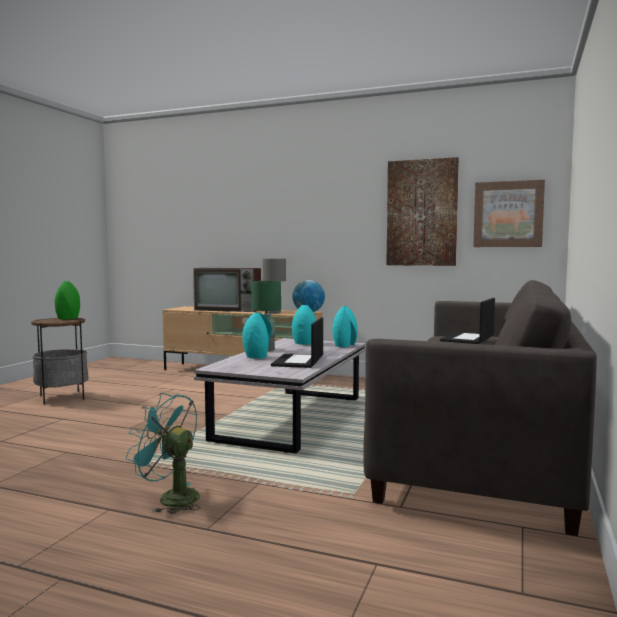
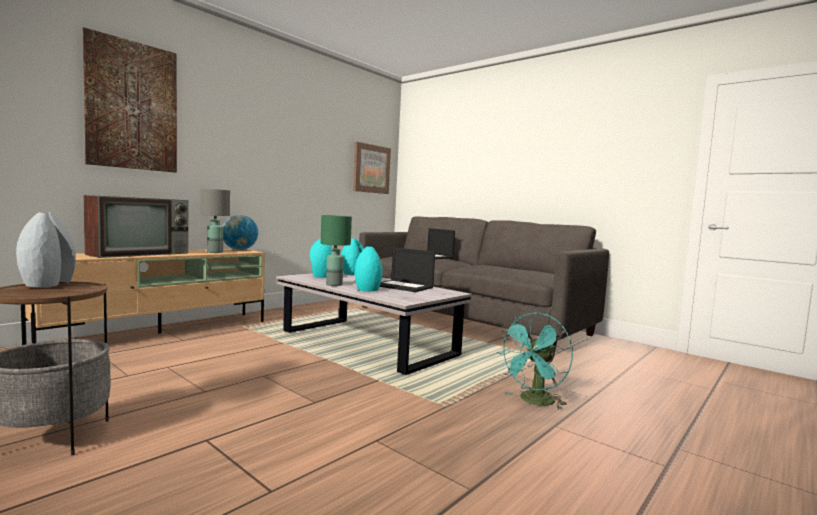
camera: 70 degrees left, 0 degrees up
green vase [55,281,80,319] -> grey vase [16,212,76,287]
picture [386,157,459,266] -> picture moved to [82,27,177,173]

